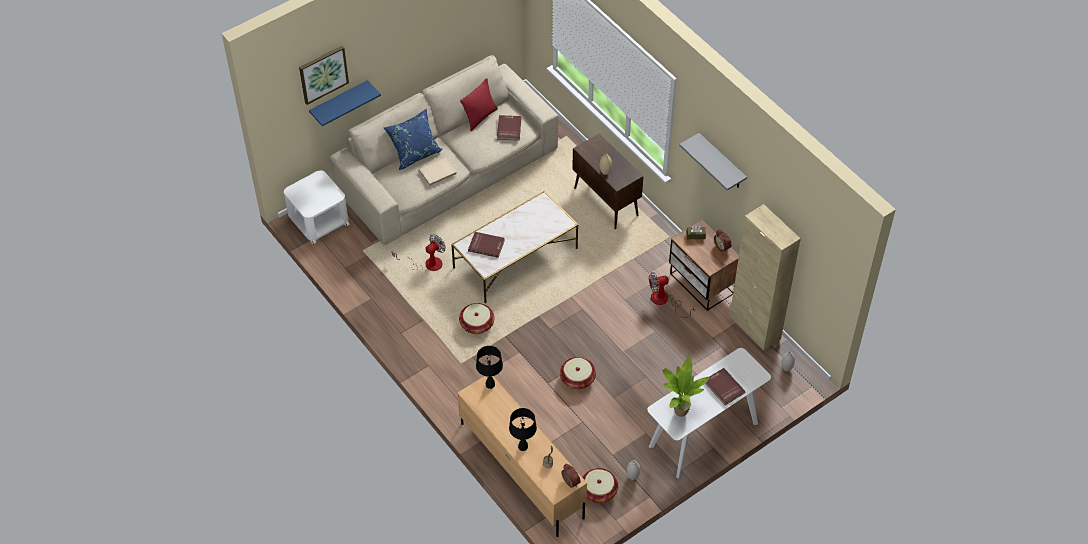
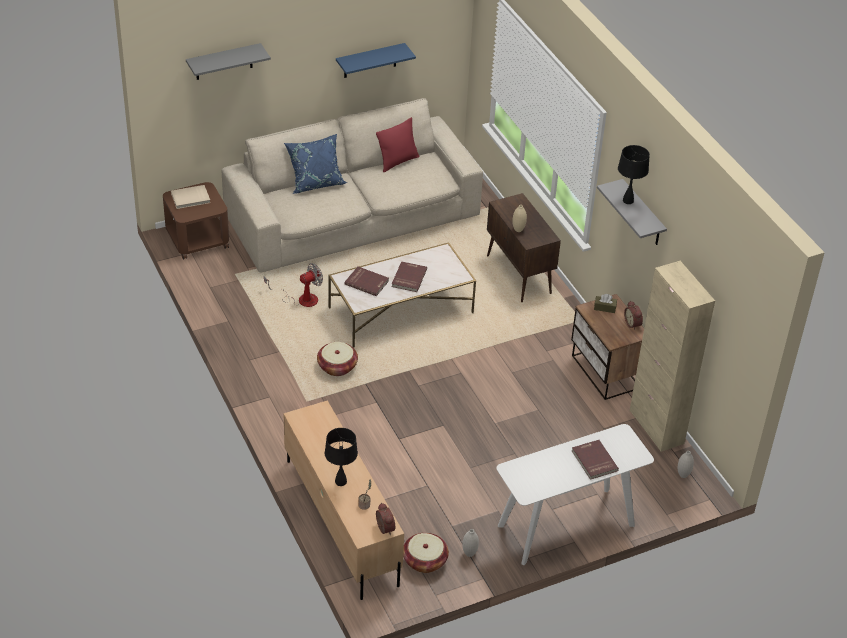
camera: 10 degrees right, 10 degrees down
white side table [284,170,350,245] -> brown side table [163,182,229,260]
picture [299,46,349,105] -> grey shelf [186,43,271,80]
blue shelf [309,80,381,126] -> blue shelf moved to [336,43,416,78]
beige book [419,157,457,186] -> beige book moved to [171,185,210,209]
black table lamp [476,346,503,389] -> black table lamp moved to [618,145,650,204]
red book [497,115,522,141] -> red book moved to [392,261,427,292]
basket [560,357,596,389] -> none
fan [649,272,695,318] -> none
potted plant [663,356,710,417] -> none

